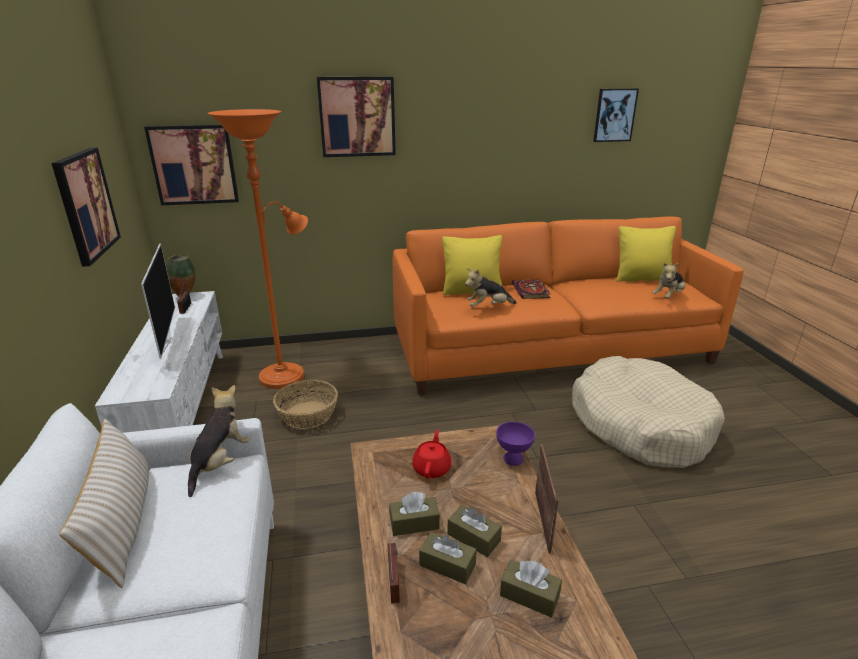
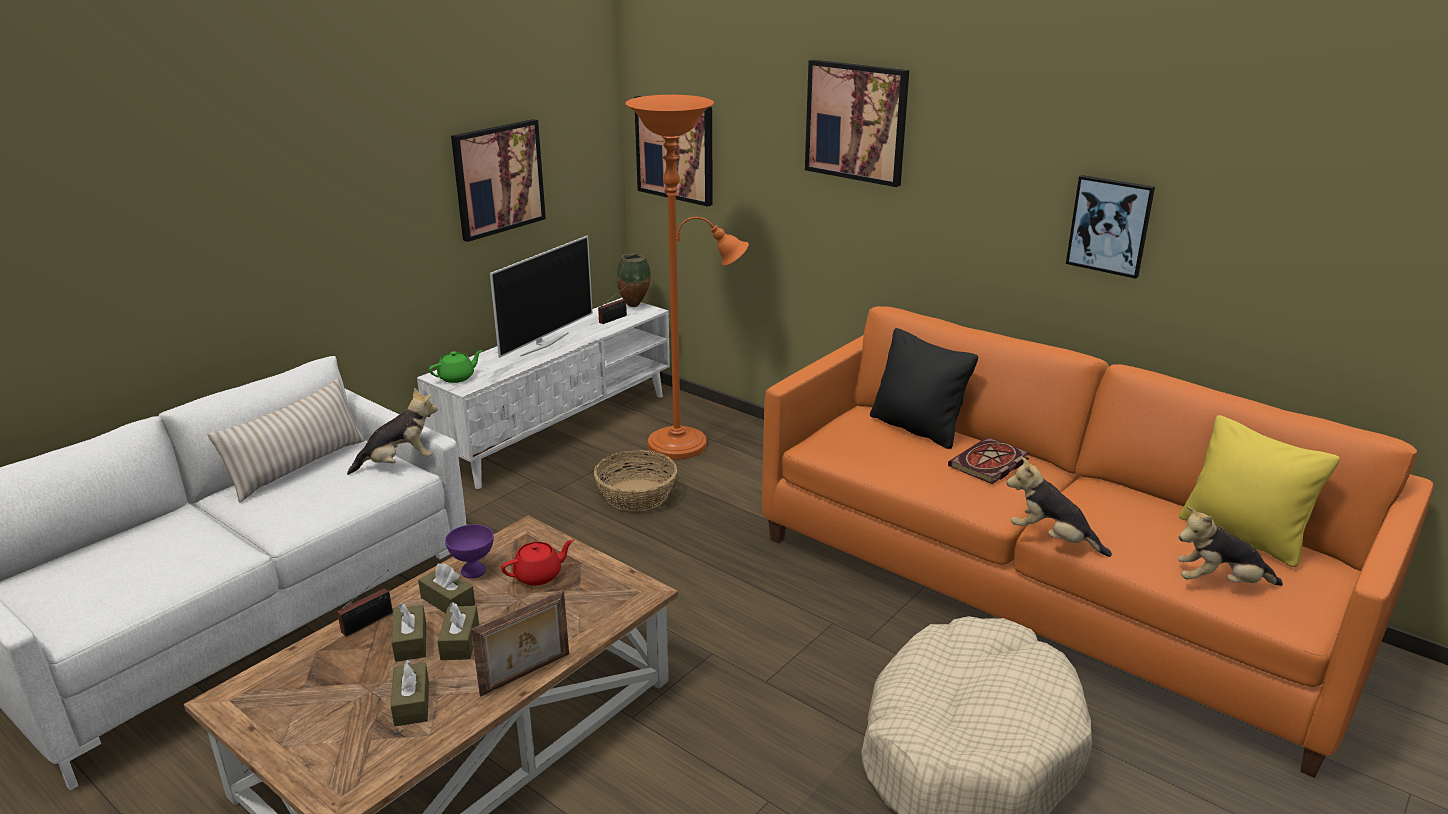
camera: 50 degrees right, 0 degrees up
yellow pillow [442,235,503,295] -> black pillow [870,328,978,449]
plush toy [465,268,517,307] -> plush toy moved to [1006,456,1112,557]
purple bowl [496,422,535,466] -> purple bowl moved to [445,524,494,578]
picture [593,88,639,142] -> picture moved to [1066,175,1155,279]
none -> green teapot [429,350,482,383]

